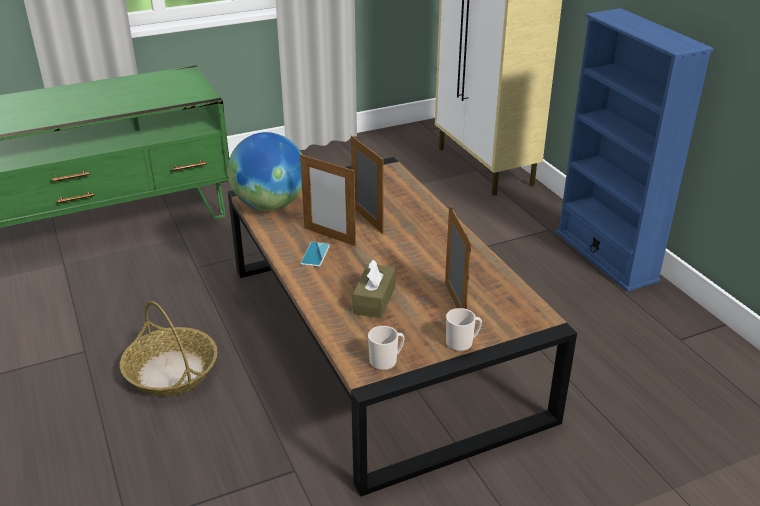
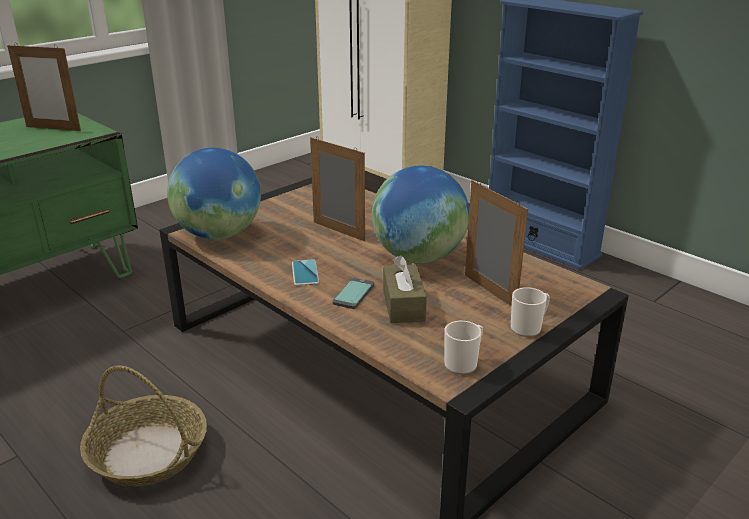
camera: 20 degrees left, 5 degrees down
picture frame [300,154,356,246] -> picture frame moved to [7,43,81,131]
none -> phone [332,278,374,309]
none -> globe [372,166,469,263]

